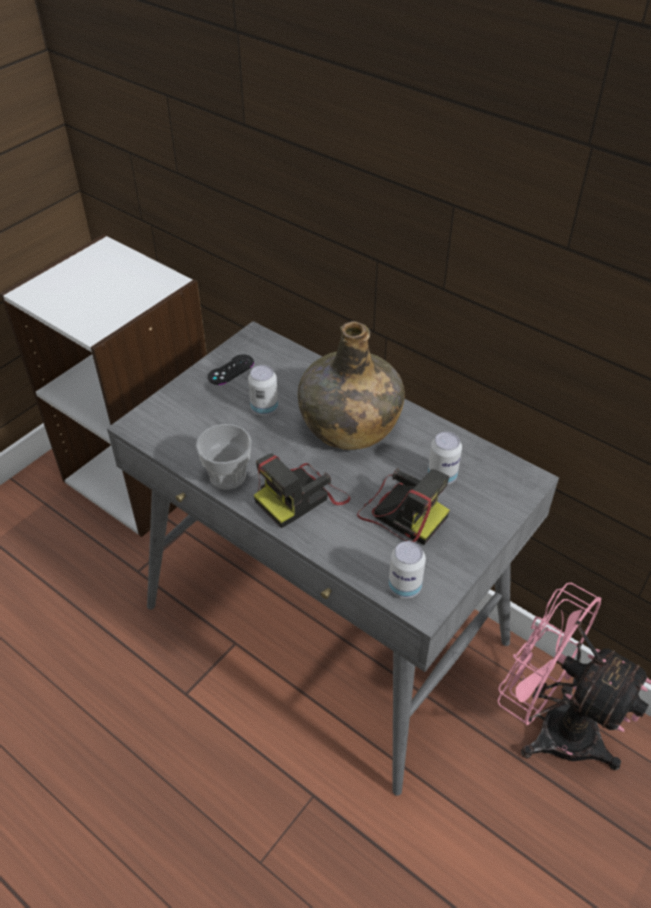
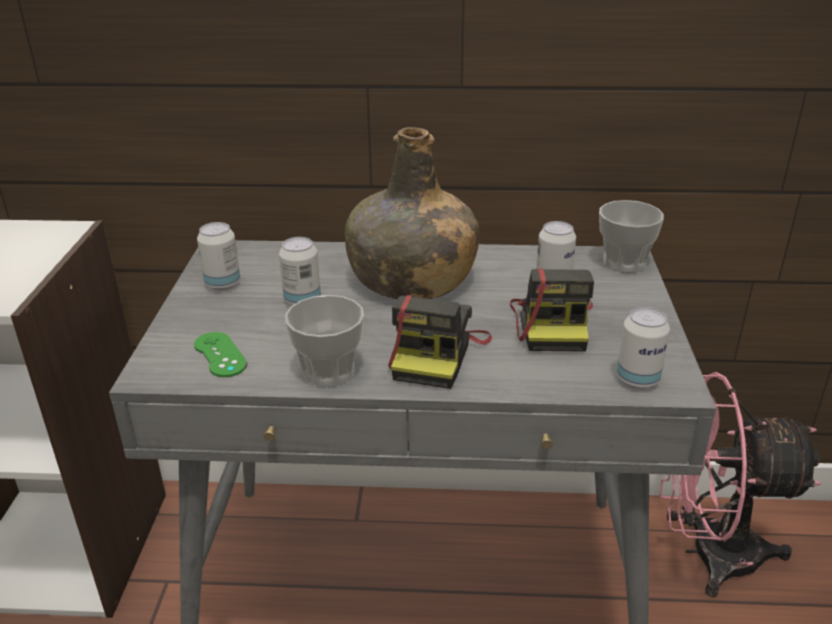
camera: 35 degrees left, 15 degrees down
black game controller [208,354,254,385] -> can [197,222,240,290]
camera [357,468,450,545] -> camera turned 90 degrees clockwise [510,268,594,352]
none -> green game controller [194,332,247,377]
none -> cup [599,200,664,273]

